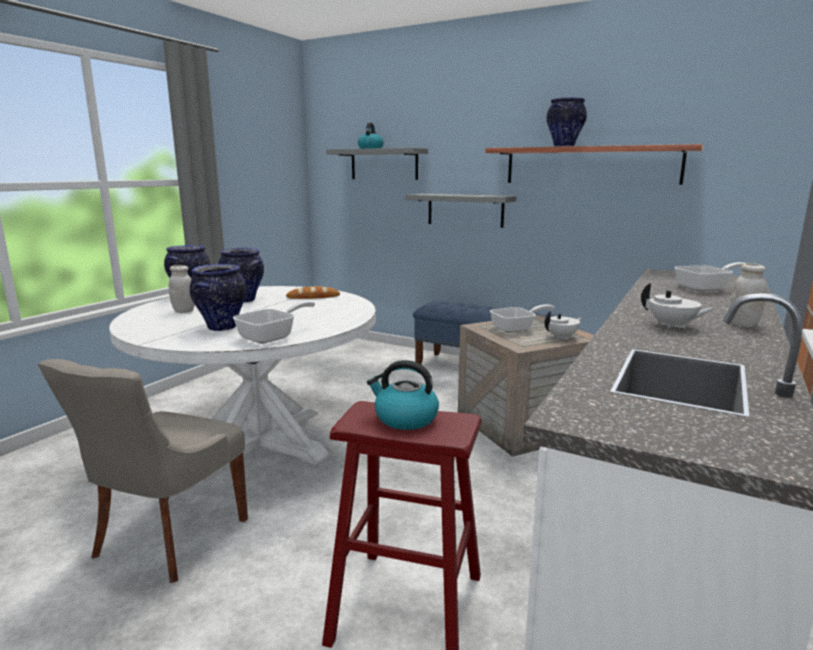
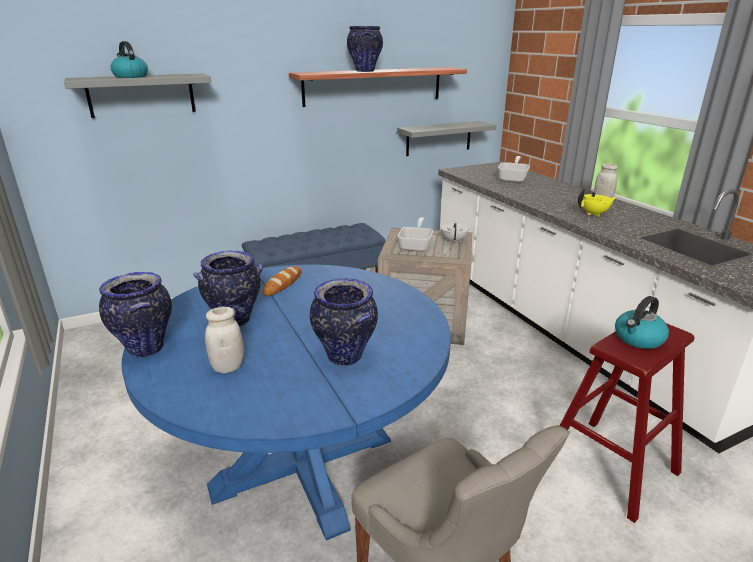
camera: 55 degrees left, 10 degrees up
white dining table [109,286,376,482] -> blue dining table [122,264,451,540]
frying pan [233,301,315,344] -> none
grey shelf [405,194,516,228] -> grey shelf moved to [397,121,497,156]
white teapot [641,283,716,329] -> yellow teapot [578,189,616,217]

